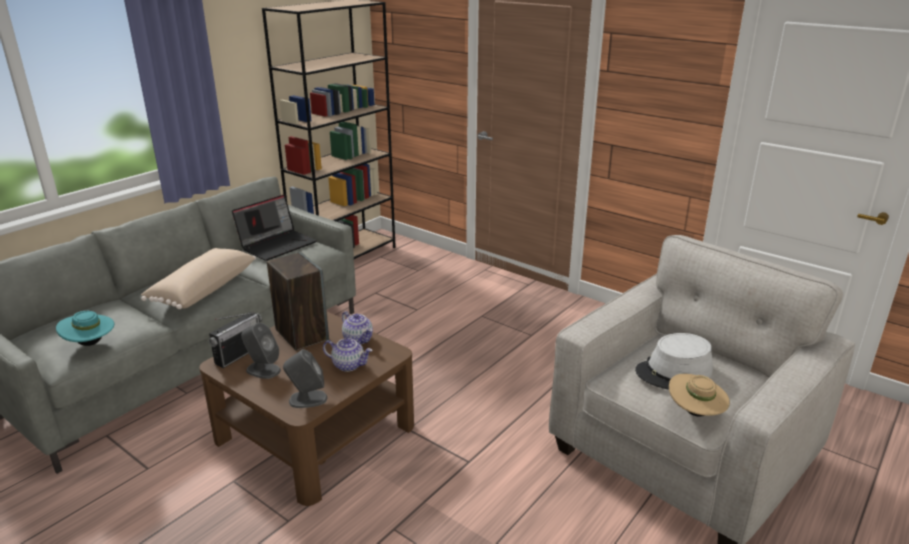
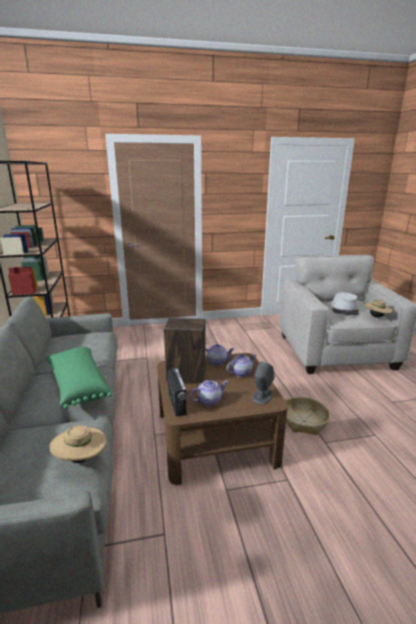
camera: 50 degrees left, 5 degrees down
turquoise hat [56,311,114,346] -> beige hat [49,425,106,463]
beige pillow [141,248,256,309] -> green pillow [45,347,112,409]
laptop [232,194,317,261] -> none
grey speaker [241,323,281,379] -> teapot [190,380,228,406]
none -> basket [286,397,330,435]

